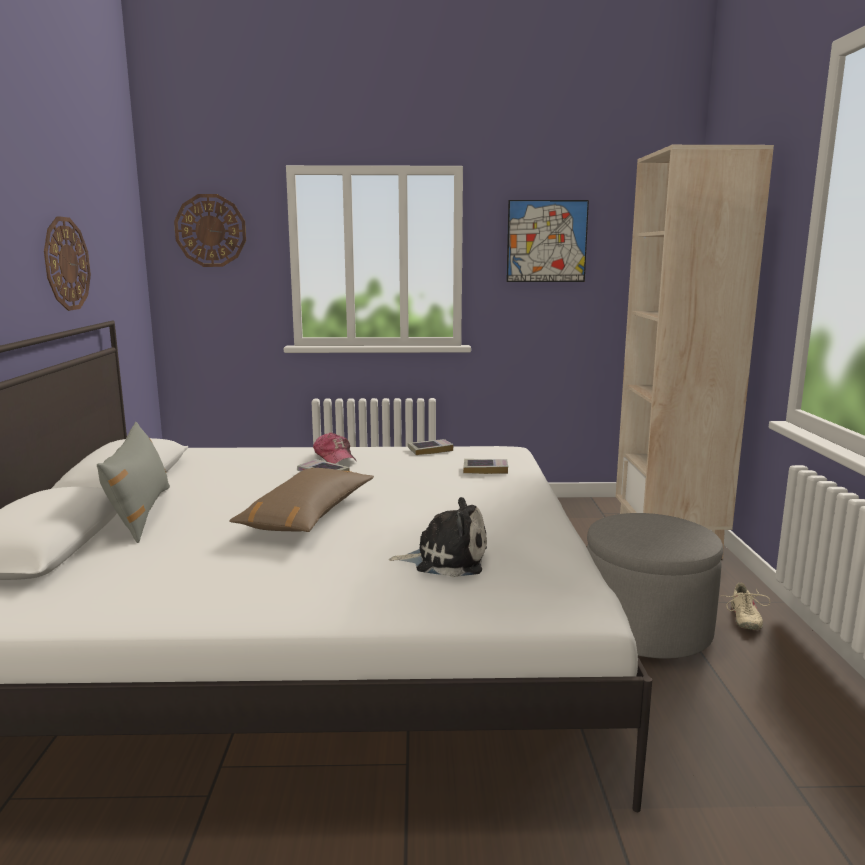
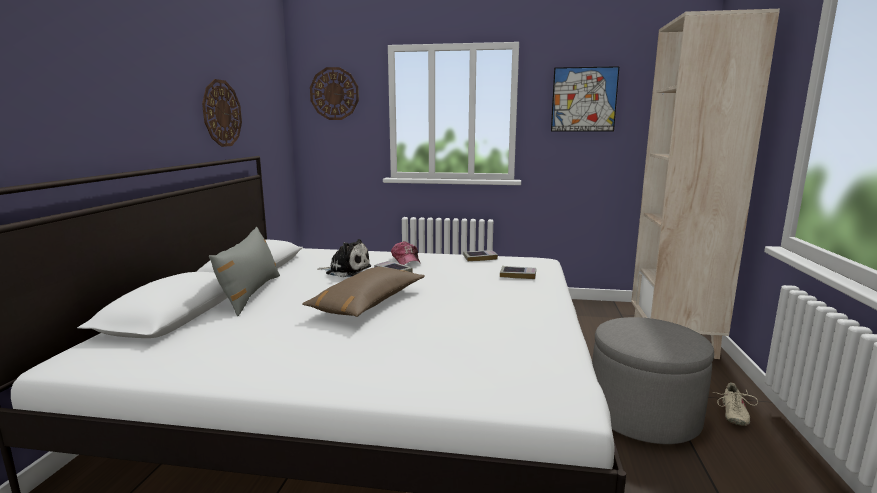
camera: 10 degrees right, 0 degrees up
plush toy [389,497,487,577] -> plush toy moved to [318,239,371,277]

